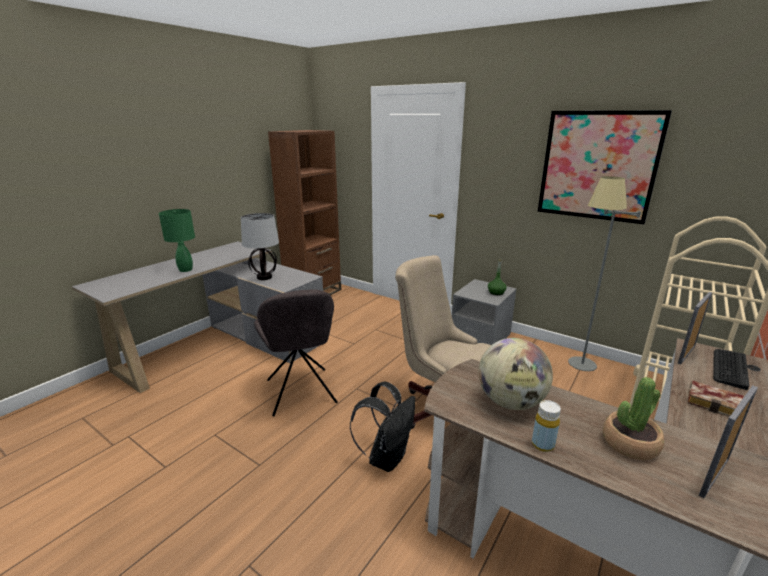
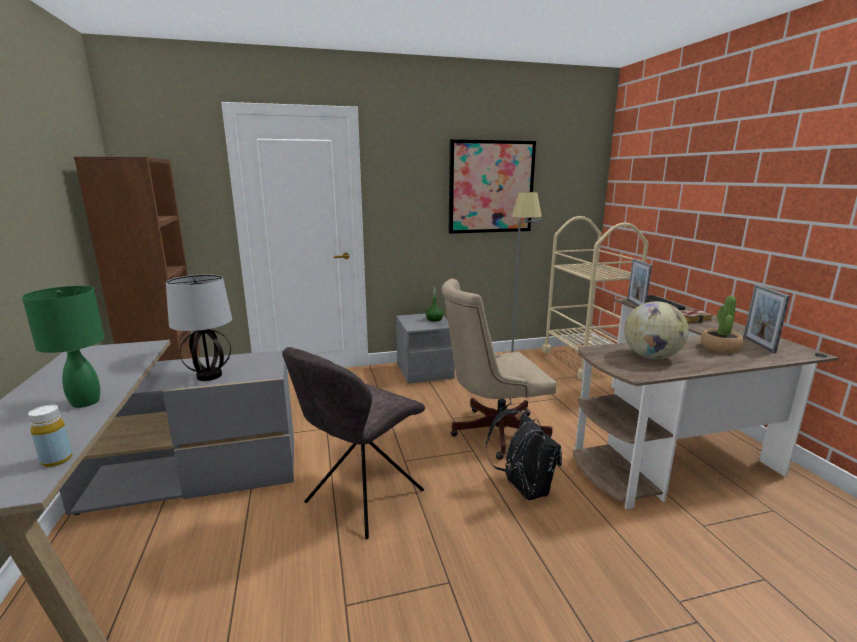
camera: 50 degrees left, 5 degrees down
grey chair [254,289,338,416] -> grey chair turned 105 degrees clockwise [282,347,425,539]
yellow bottle [532,400,561,452] -> yellow bottle moved to [28,405,72,467]

